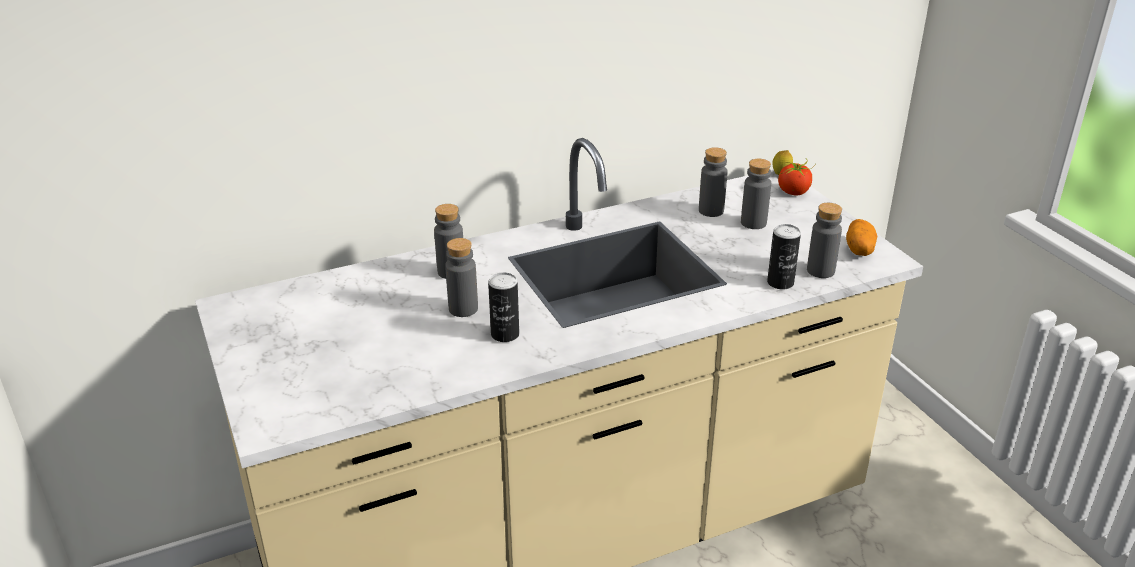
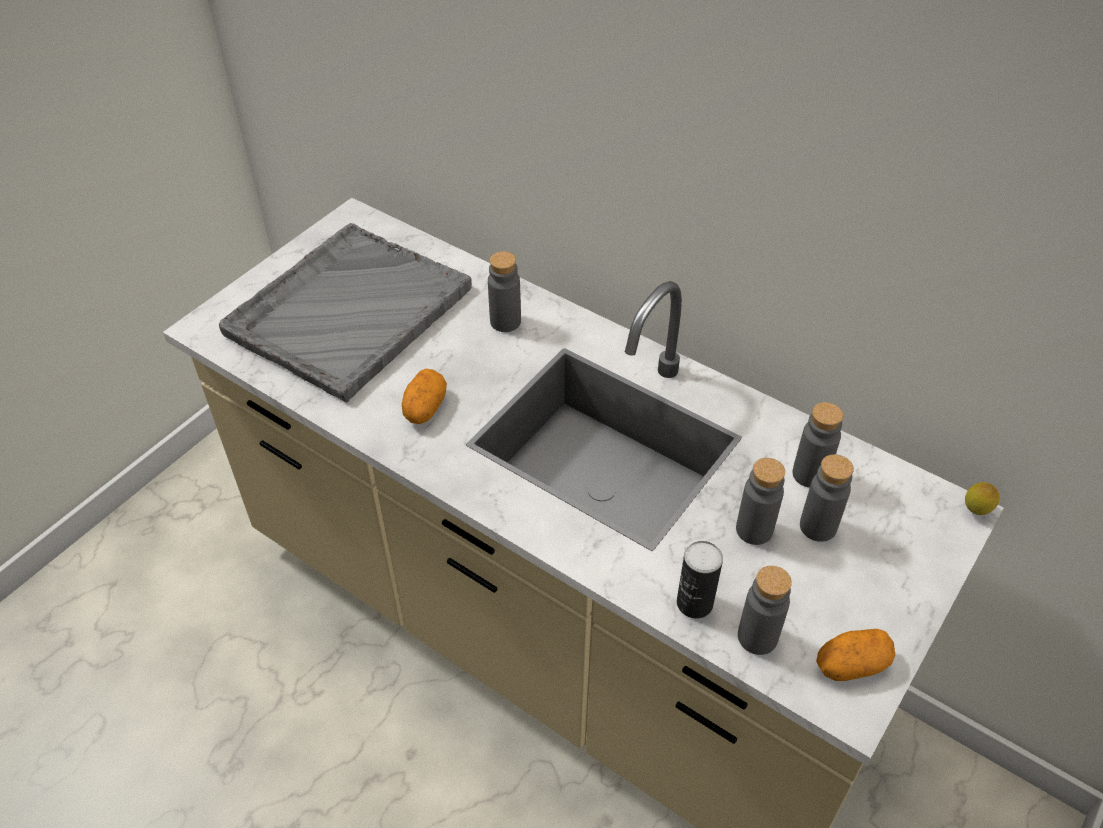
camera: 60 degrees right, 15 degrees up
grey bottle [445,238,478,317] -> grey bottle moved to [736,458,785,545]
can [488,272,519,342] -> potato [402,369,447,424]
tomato [778,158,816,196] -> none
none -> grey tray [219,223,472,402]

